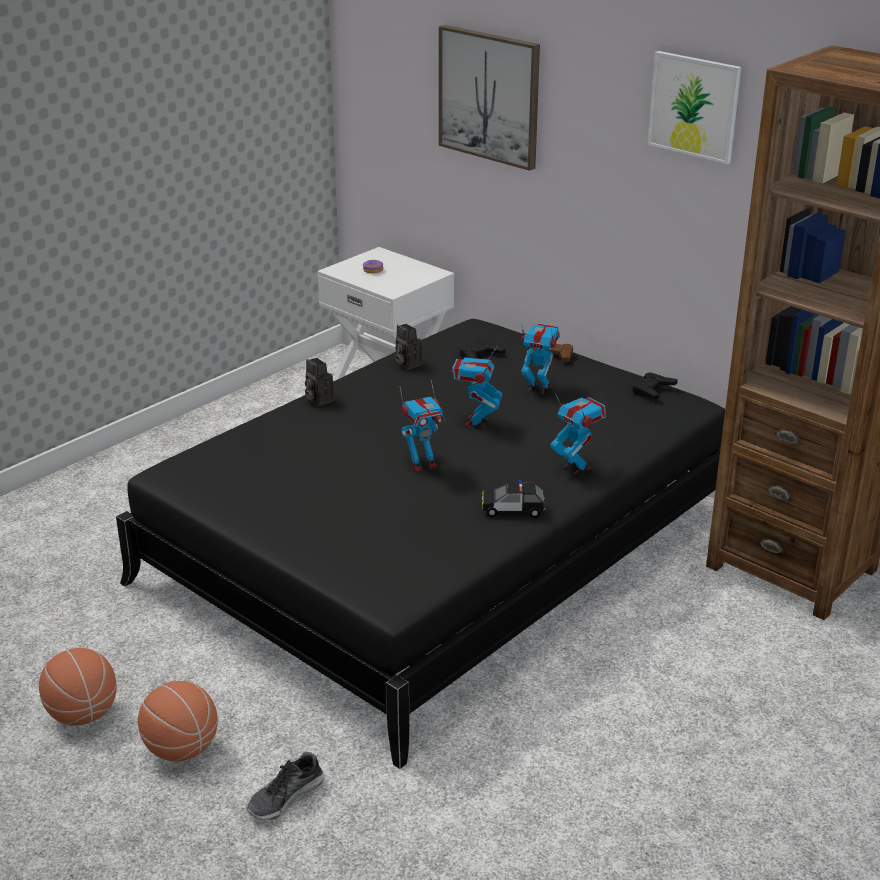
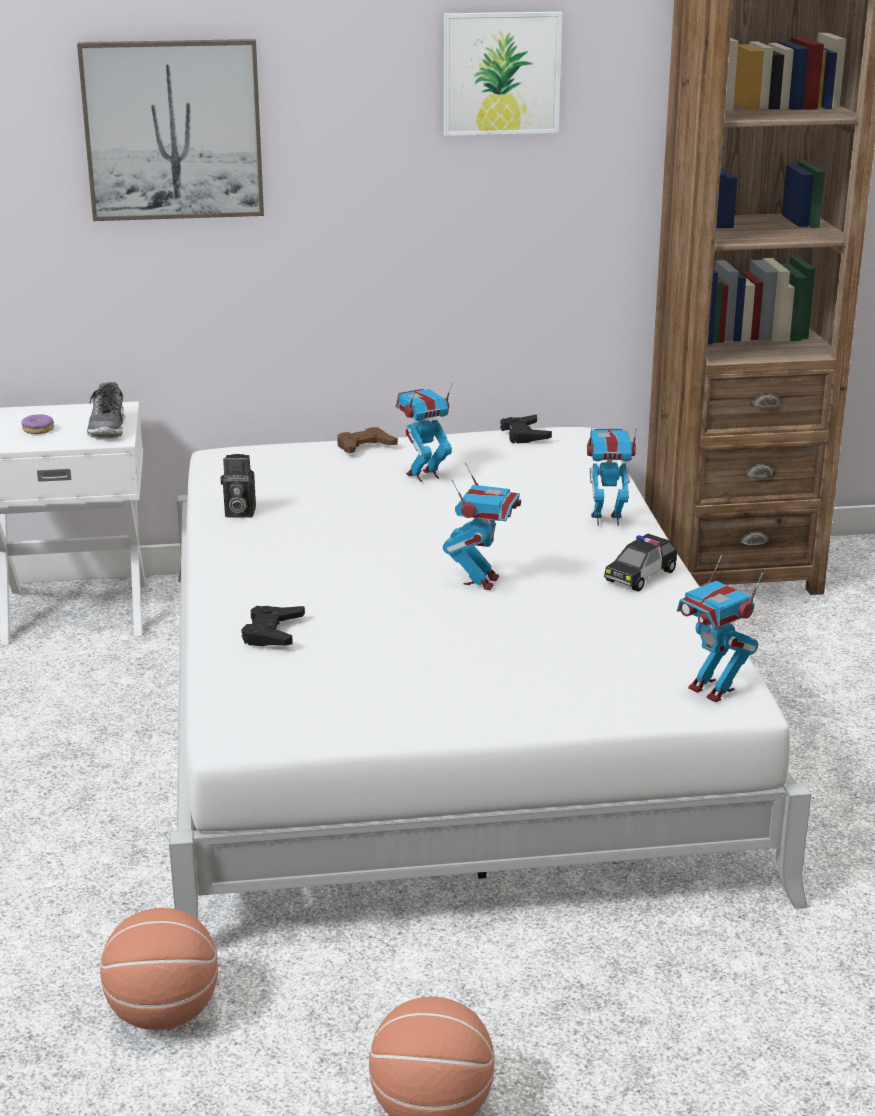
camera: 50 degrees left, 5 degrees down
black bed [116,319,725,769] -> white bed [169,427,811,919]
basketball [138,681,218,762] -> basketball moved to [100,908,218,1030]
shoe [247,752,324,820] -> shoe moved to [87,382,125,439]
camera [305,358,334,406] -> none
toy robot [451,347,502,427] -> toy robot moved to [677,555,763,702]
black game controller [460,339,505,359] -> black game controller moved to [241,606,305,646]

